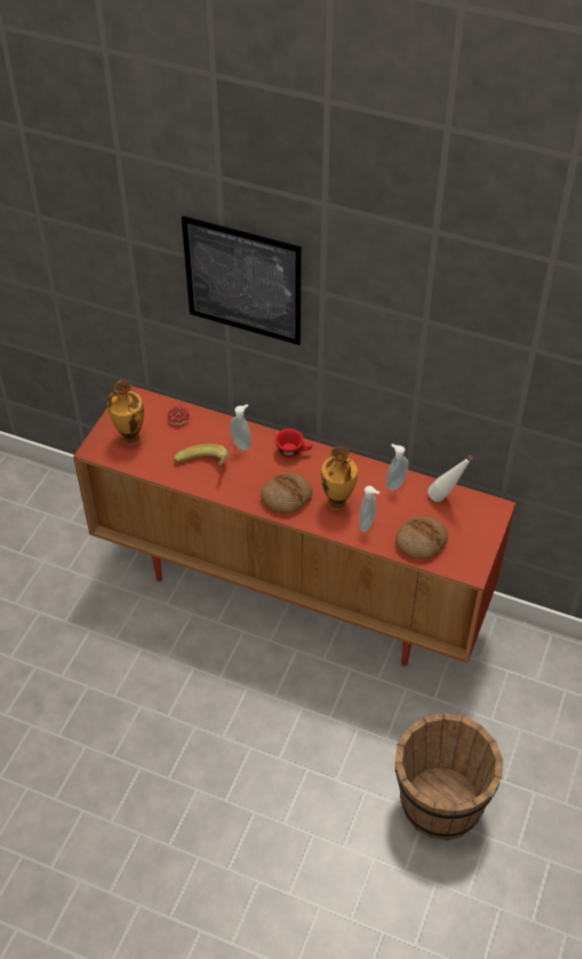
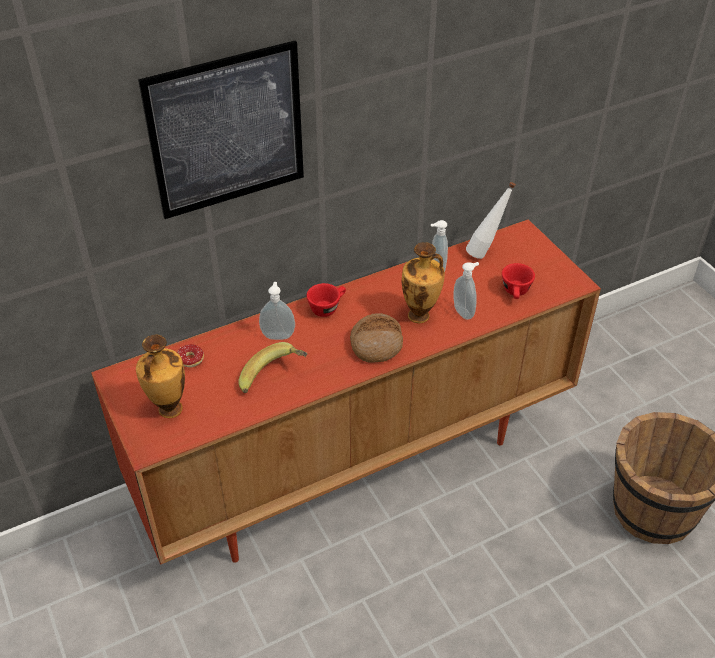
camera: 50 degrees left, 5 degrees down
bread [396,517,448,560] -> red cup [502,263,535,299]

